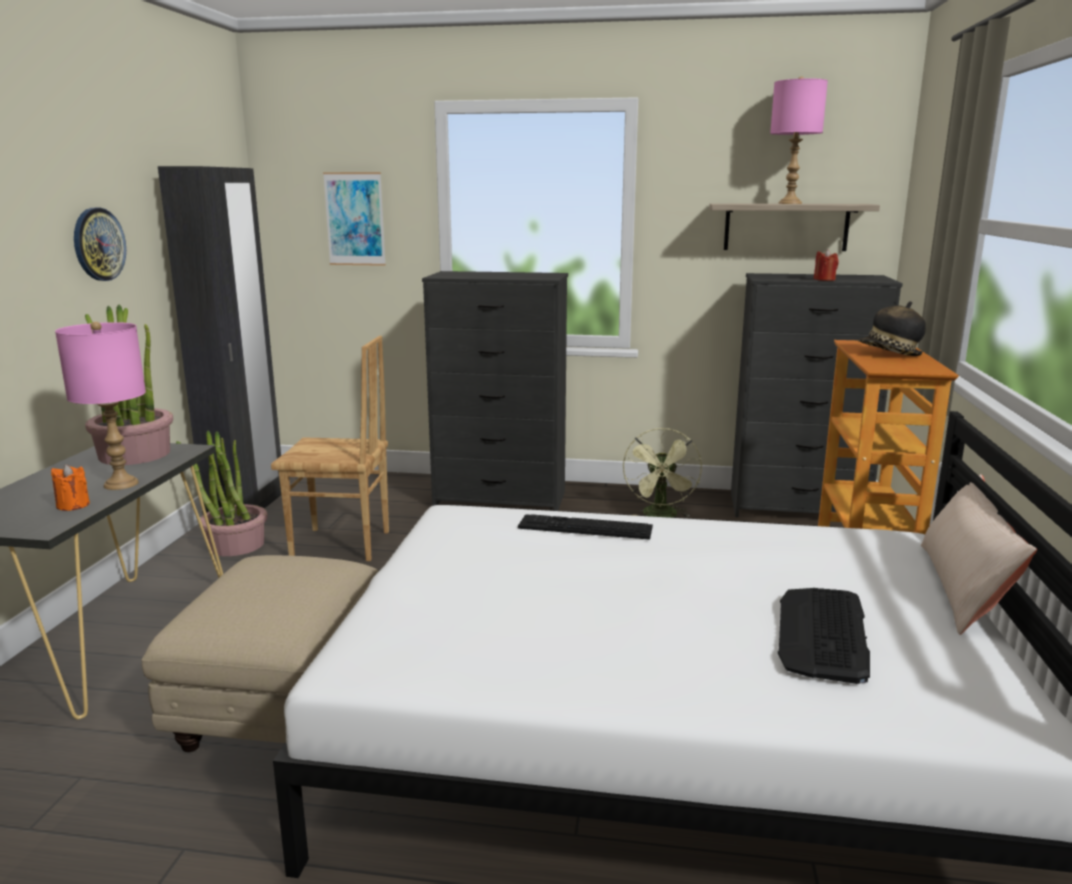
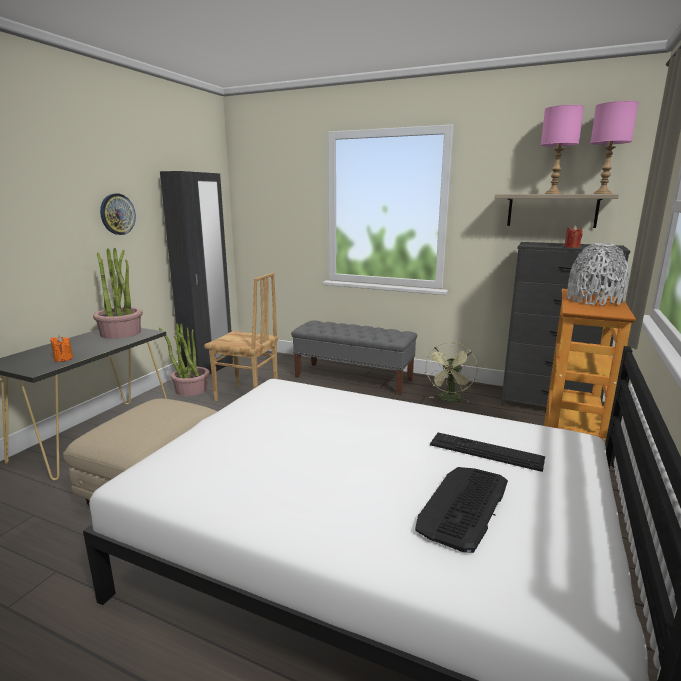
camera: 15 degrees right, 0 degrees up
pink table lamp [55,322,146,490] -> pink table lamp moved to [590,101,639,194]
picture [323,172,386,266] -> none
black dresser [422,271,568,511] -> grey bench [291,320,417,395]
keyboard [518,514,653,540] -> keyboard moved to [430,433,545,472]
hat [858,301,926,356] -> grey vase [567,243,629,305]
beige pillow [921,474,1037,635] -> none

